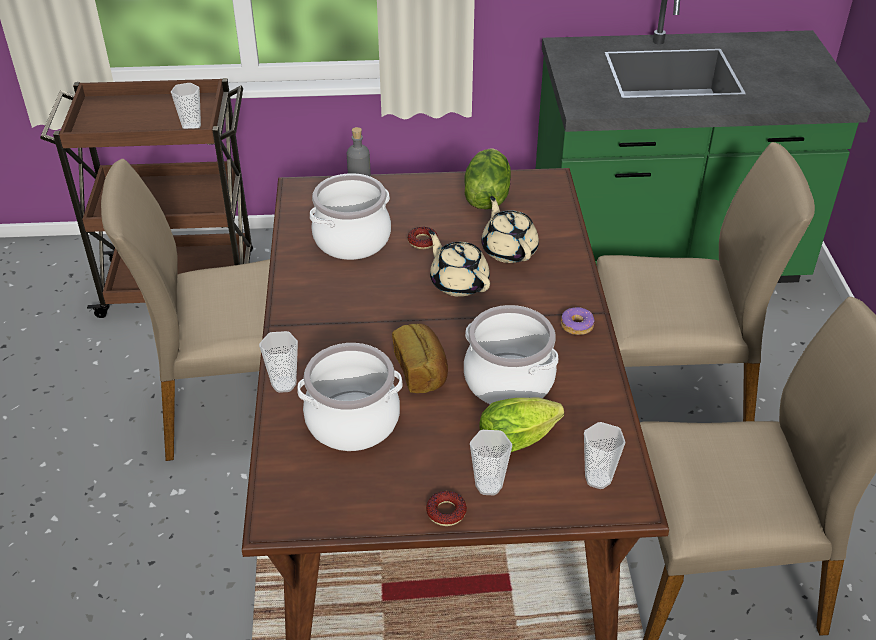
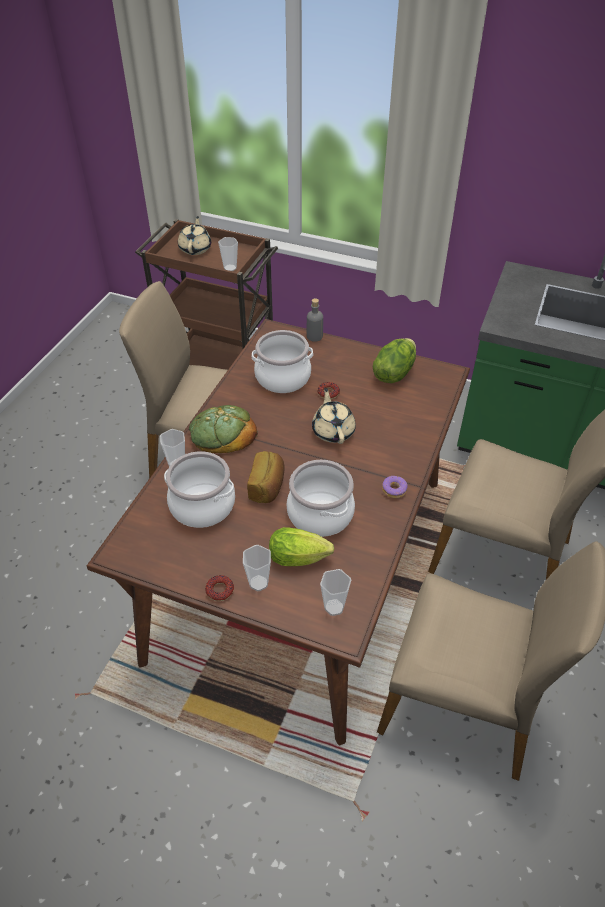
camera: 25 degrees right, 5 degrees up
beige teapot [481,196,539,263] -> beige teapot moved to [178,216,211,255]
none -> bread [189,405,258,453]

